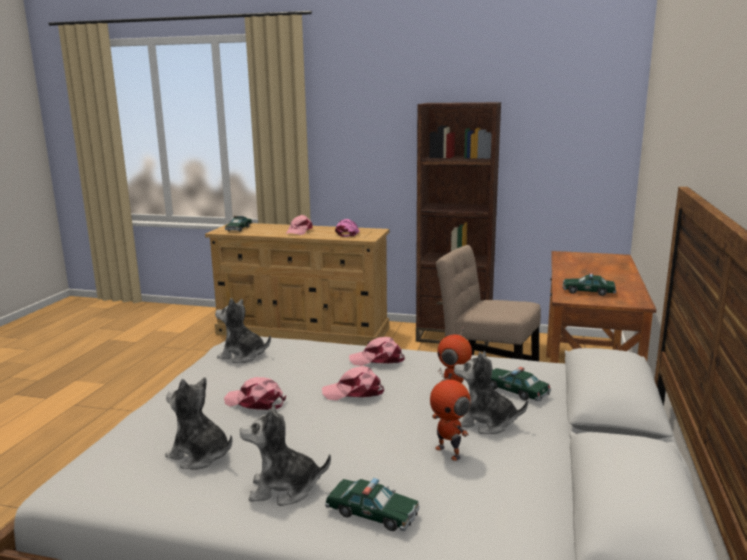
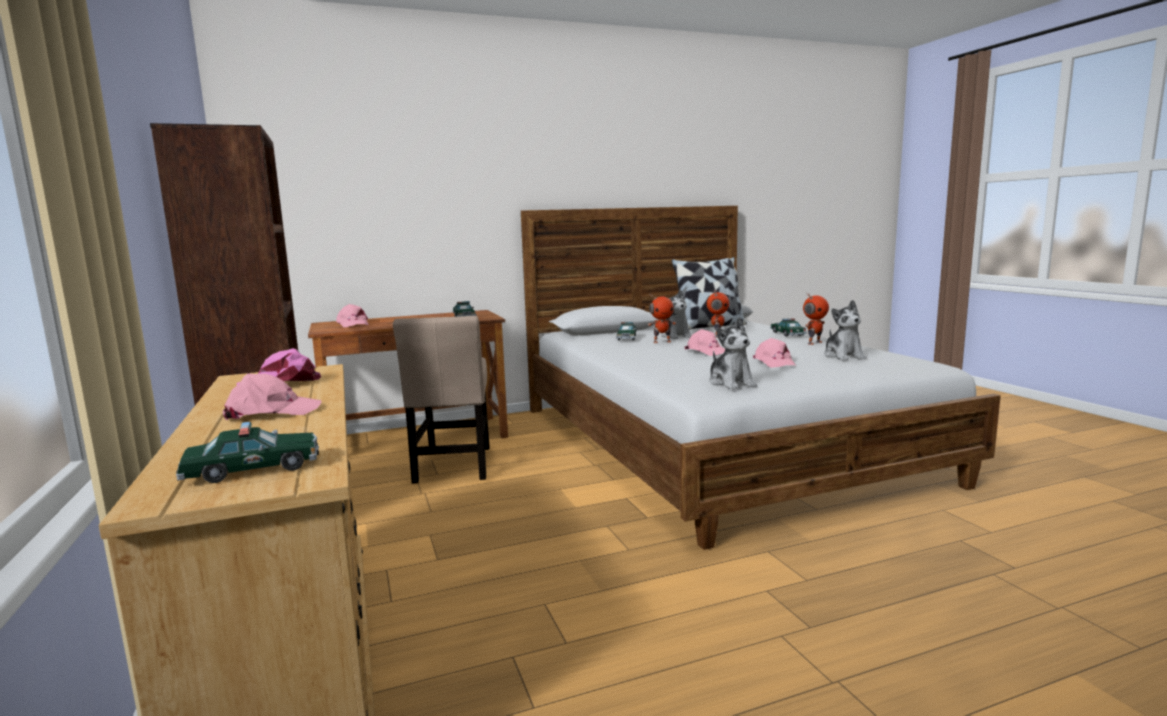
camera: 125 degrees left, 5 degrees down
plush toy [240,404,331,506] -> toy robot [803,293,829,345]
pink cap [349,337,405,366] -> pink cap moved to [336,304,368,327]
none -> pillow [671,257,747,330]

